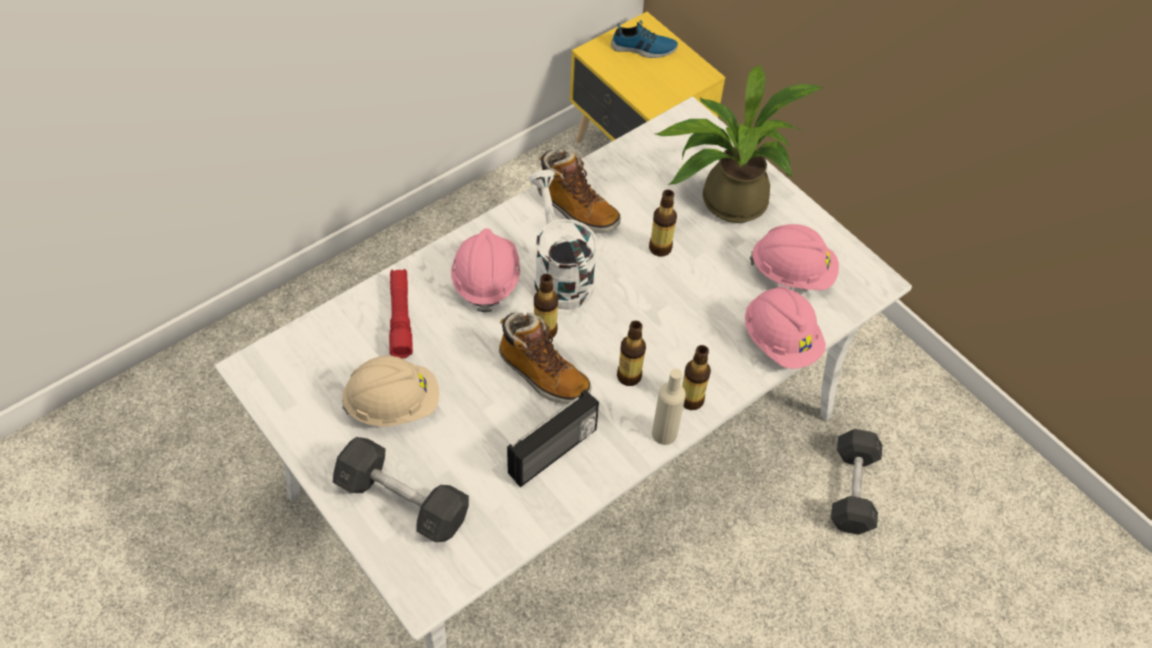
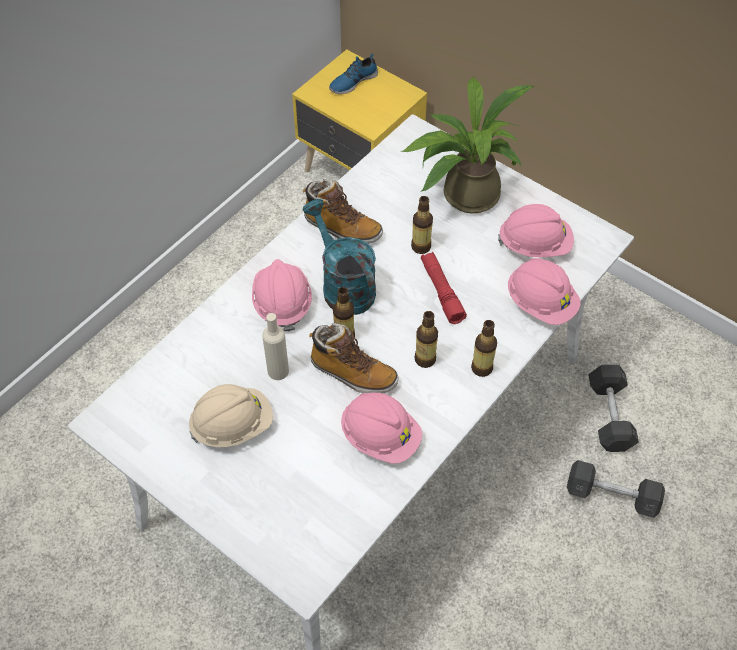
camera: 10 degrees left, 0 degrees up
grey dumbbell [333,437,469,542] -> grey dumbbell moved to [567,460,665,518]
red flashlight [389,269,413,359] -> red flashlight moved to [421,252,467,324]
radio [507,389,599,487] -> pink hard hat [341,393,422,464]
white watering can [529,169,597,310] -> turquoise watering can [303,199,376,315]
shoe [611,20,678,58] -> shoe turned 150 degrees clockwise [329,53,378,94]
beige bottle [652,369,686,445] -> beige bottle moved to [262,313,289,380]

